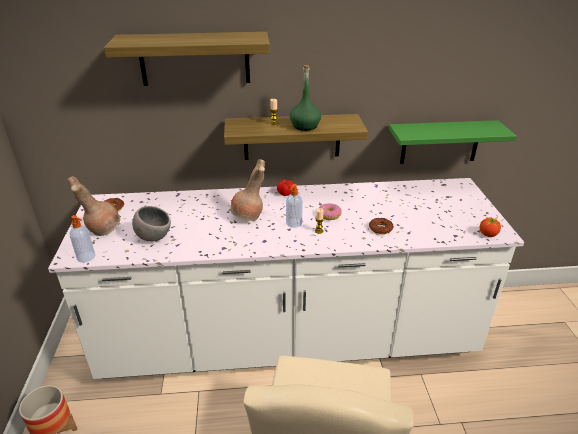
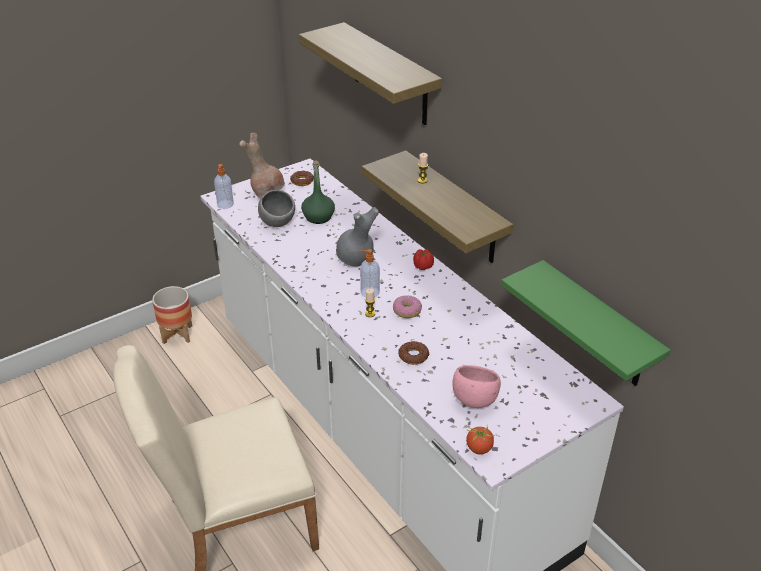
camera: 60 degrees right, 5 degrees up
brown vase [230,159,265,221] -> grey vase [336,207,379,266]
green bottle [290,65,321,131] -> green bottle moved to [301,160,335,224]
none -> pink bowl [452,365,501,408]

